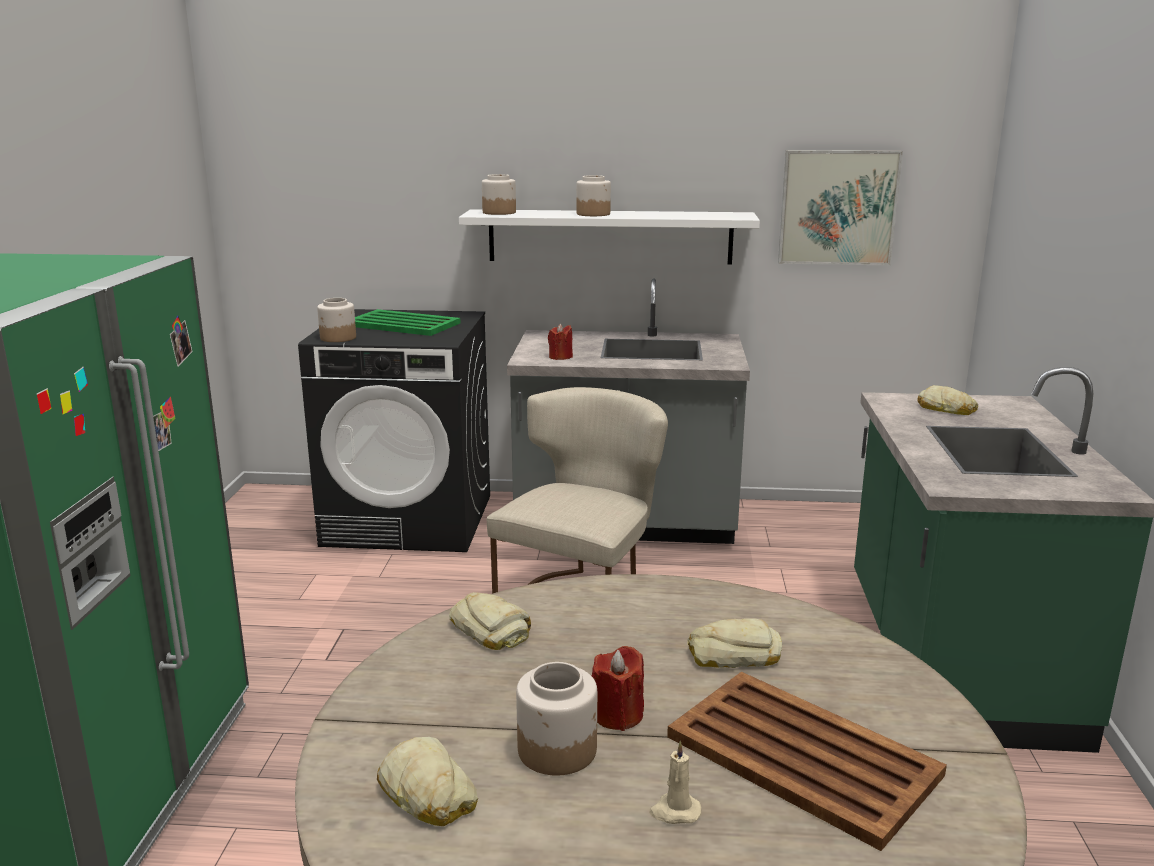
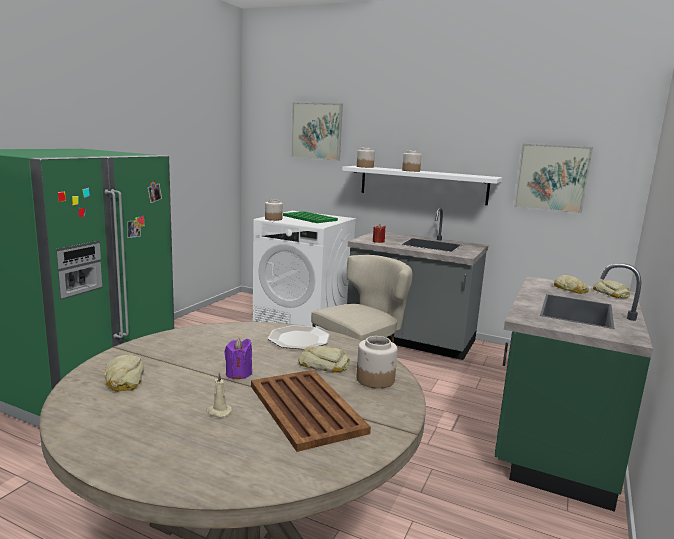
camera: 20 degrees right, 5 degrees down
black washing machine [298,309,490,552] -> white washing machine [253,211,356,330]
bread [449,592,531,650] -> bread moved to [593,280,630,298]
jar [516,662,597,776] -> jar moved to [356,336,398,388]
red candle [592,646,644,731] -> purple candle [224,338,252,380]
none -> plate [268,325,330,350]
none -> picture [291,102,343,161]

